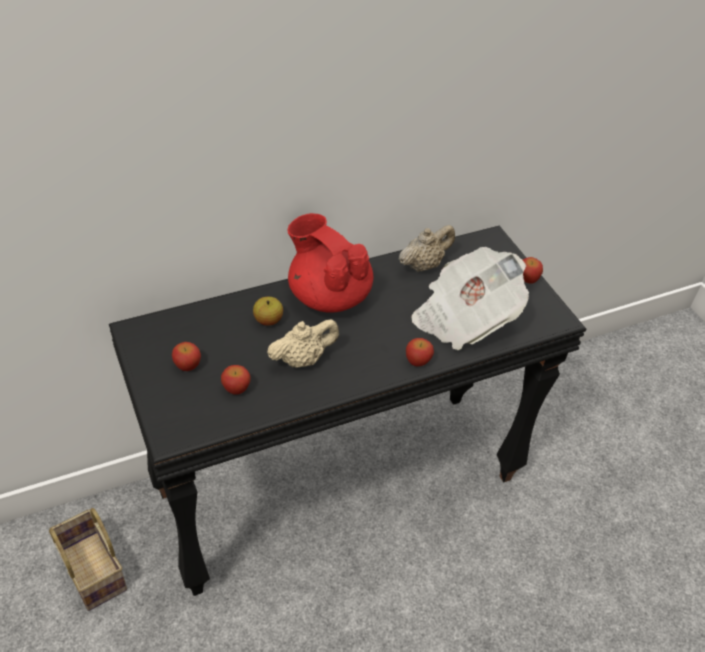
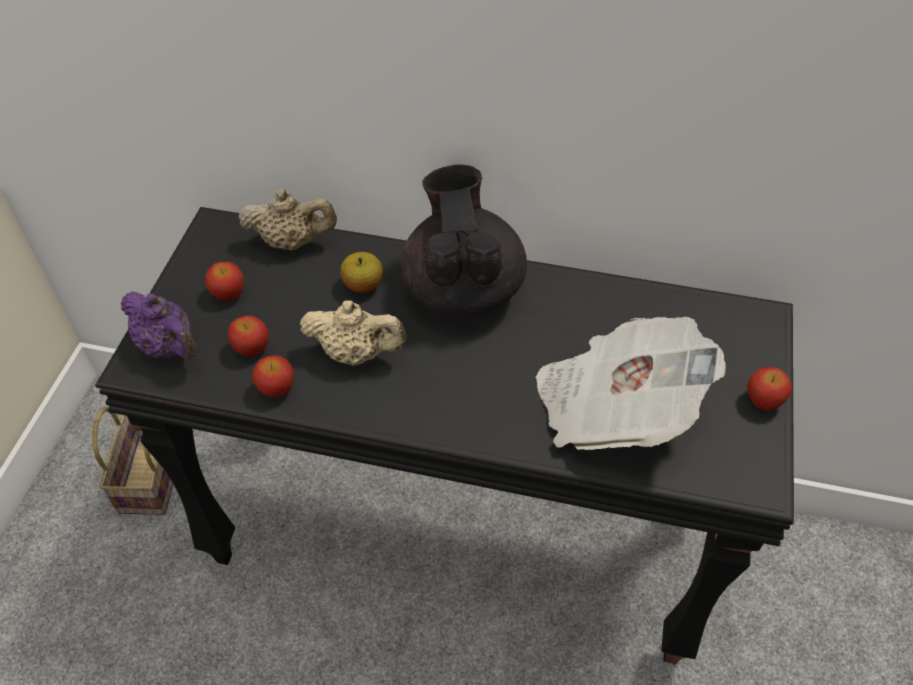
camera: 40 degrees right, 5 degrees up
red teapot [287,213,373,313] -> black teapot [400,164,527,317]
beige teapot [399,225,455,272] -> beige teapot moved to [238,189,337,250]
apple [406,338,434,366] -> apple moved to [252,355,294,398]
none -> purple teapot [121,291,197,359]

